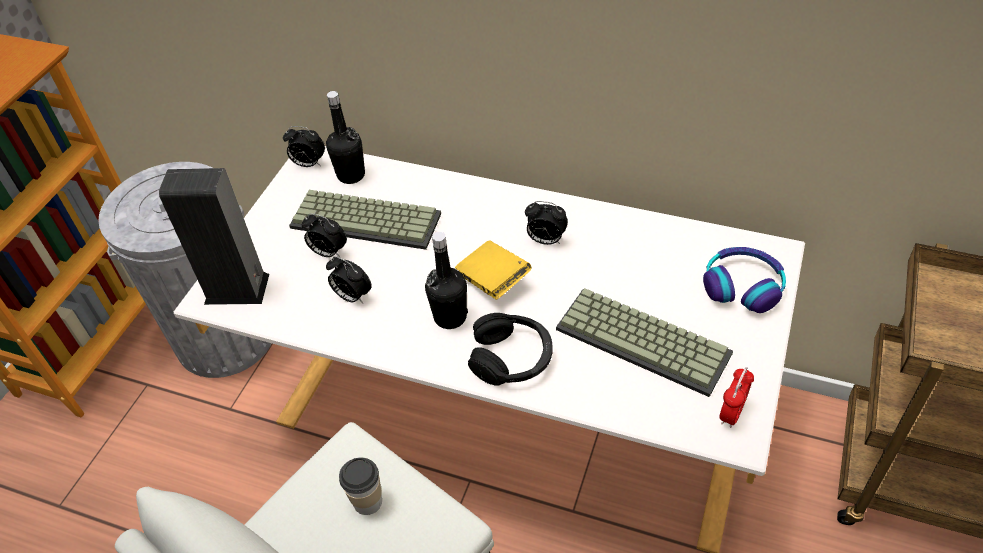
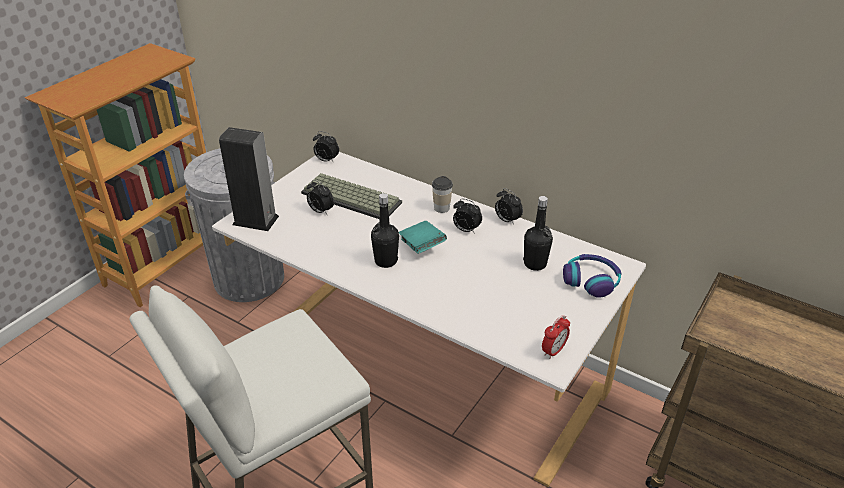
camera: 10 degrees right, 10 degrees down
black bottle [326,91,365,184] -> black bottle moved to [523,196,553,271]
alarm clock [326,256,372,303] -> alarm clock moved to [495,188,523,225]
cup [339,458,382,515] -> cup moved to [432,176,453,213]
yellow book [455,241,532,300] -> turquoise book [399,221,447,254]
black headphones [468,313,553,385] -> none
keyboard [556,288,733,397] -> none

